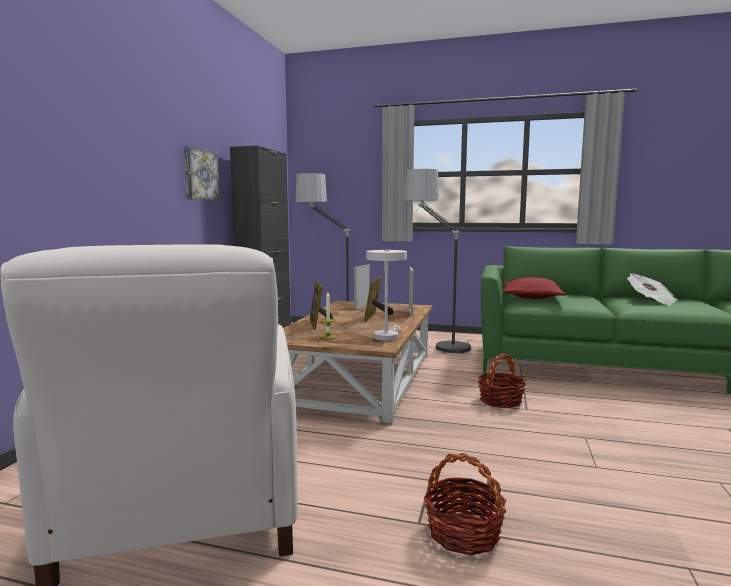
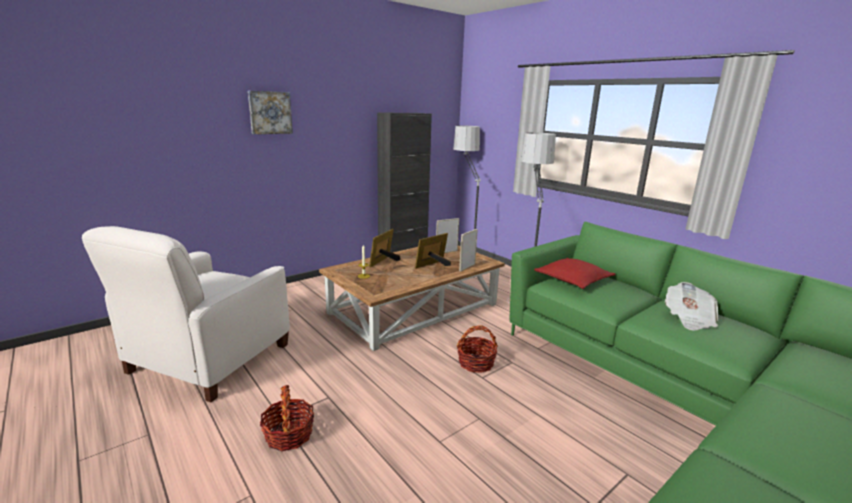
camera: 35 degrees right, 10 degrees up
picture [183,146,220,201] -> picture moved to [248,91,293,134]
white table lamp [366,249,407,341] -> none

